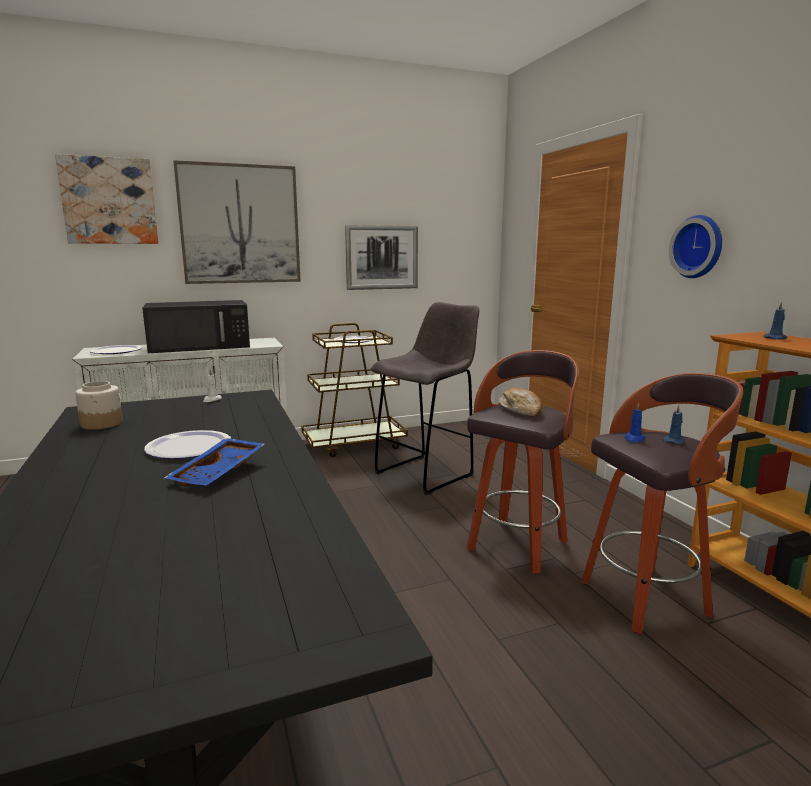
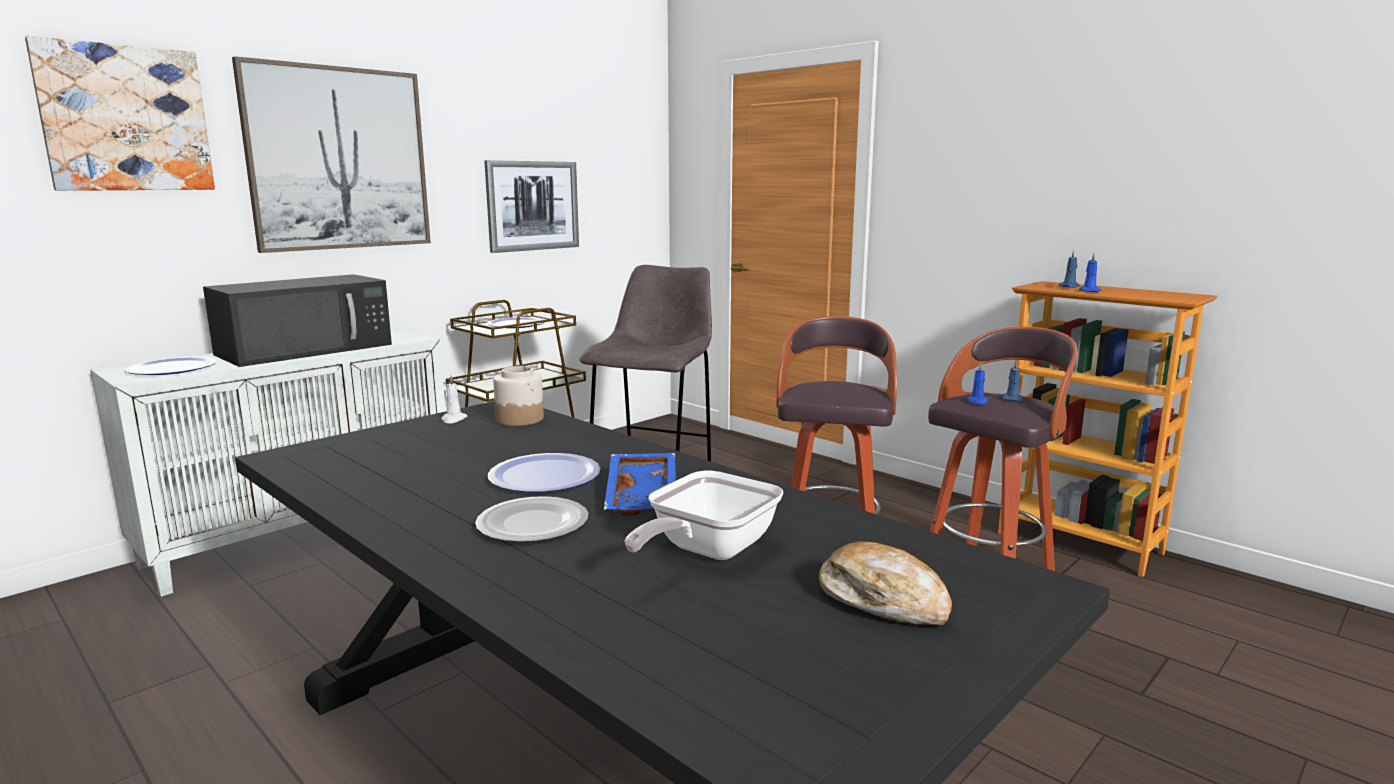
camera: 25 degrees left, 0 degrees up
jar [75,381,123,430] -> jar moved to [493,366,544,426]
bread [499,388,543,417] -> bread moved to [819,541,952,625]
wall clock [669,215,722,278] -> none
none -> plate [475,496,588,542]
none -> frying pan [624,471,784,560]
none -> blue candle [1079,254,1101,292]

